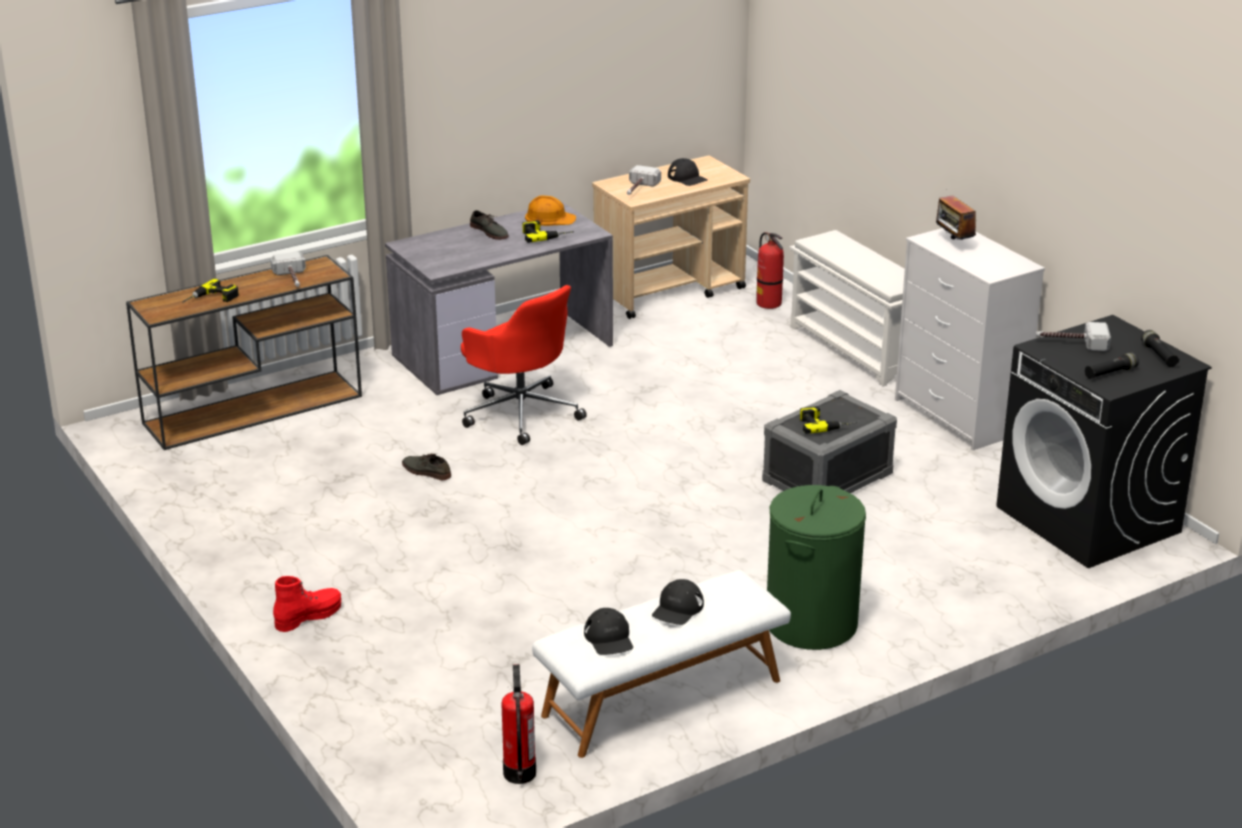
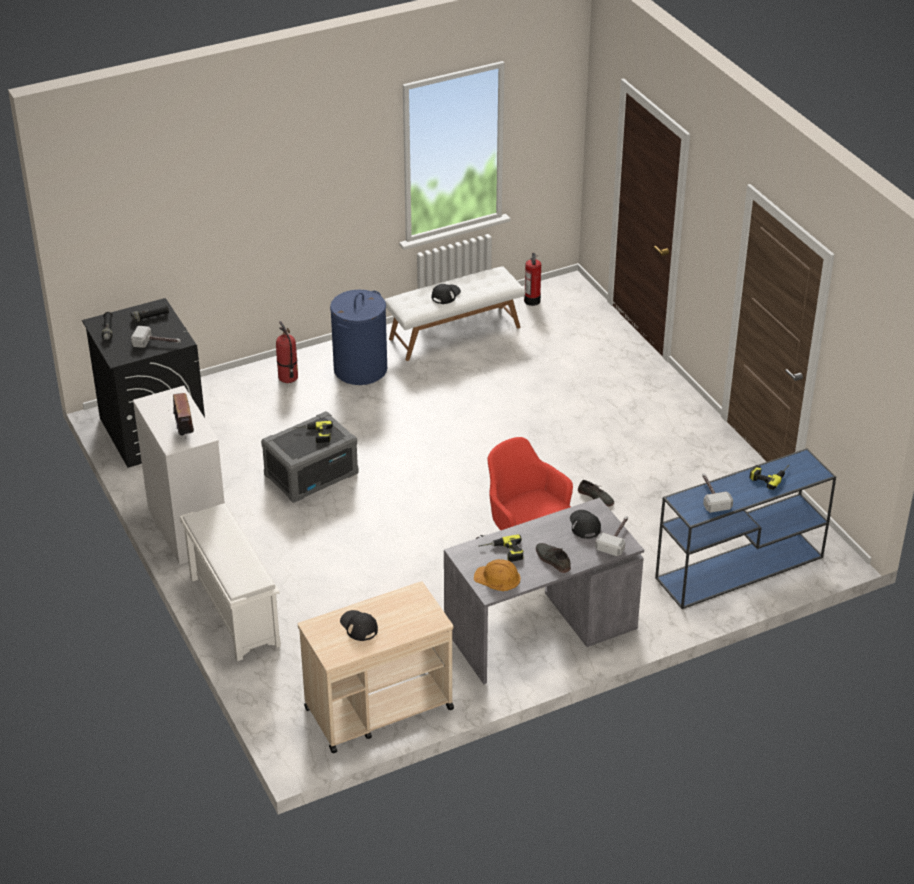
camera: 175 degrees left, 10 degrees up
brown console table [126,255,362,450] -> blue console table [655,448,836,609]
red boot [273,576,341,632] -> none
black cap [584,608,633,655] -> black cap moved to [570,510,601,539]
hammer [627,165,661,195] -> hammer moved to [595,516,628,556]
fire extinguisher [756,232,784,309] -> fire extinguisher moved to [276,321,298,383]
green laundry basket [767,485,866,650] -> blue laundry basket [330,290,387,385]

